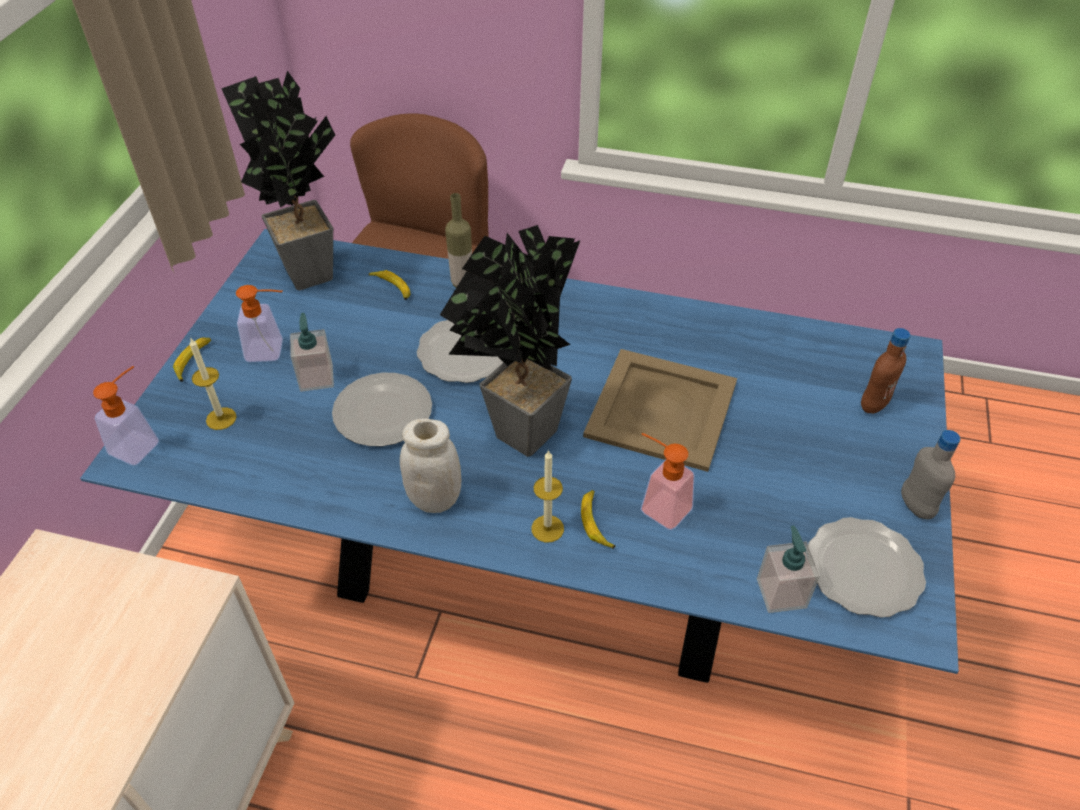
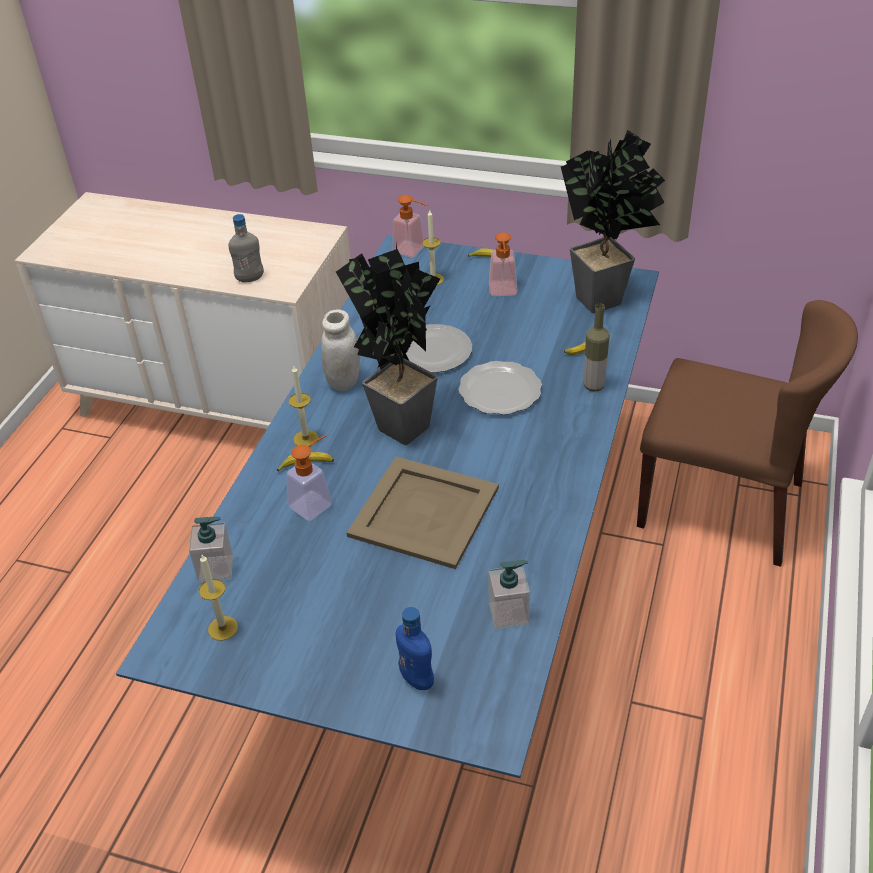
camera: 95 degrees right, 5 degrees down
soap dispenser [290,313,334,392] -> soap dispenser moved to [488,560,530,630]
plate [808,517,926,618] -> candle [199,555,238,641]
brown bottle [861,328,910,414] -> blue bottle [396,607,434,690]
grey bottle [901,430,960,519] -> grey bottle moved to [228,214,264,283]

